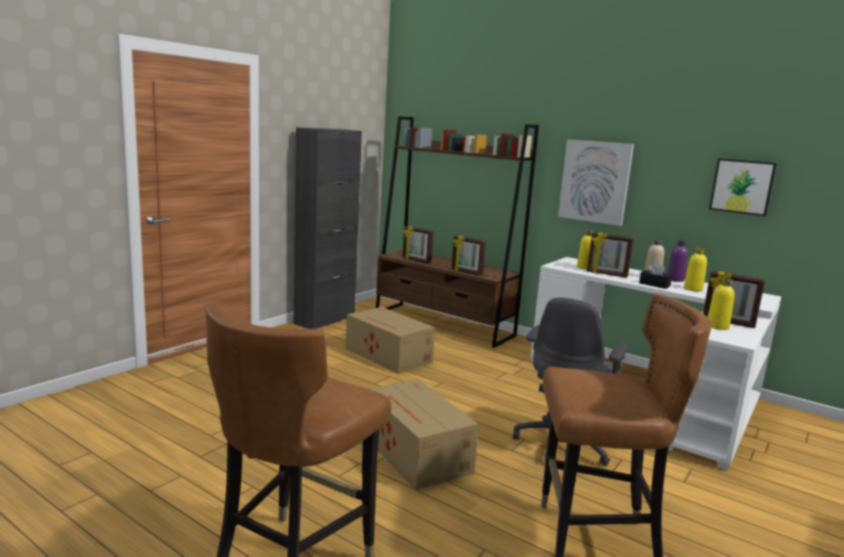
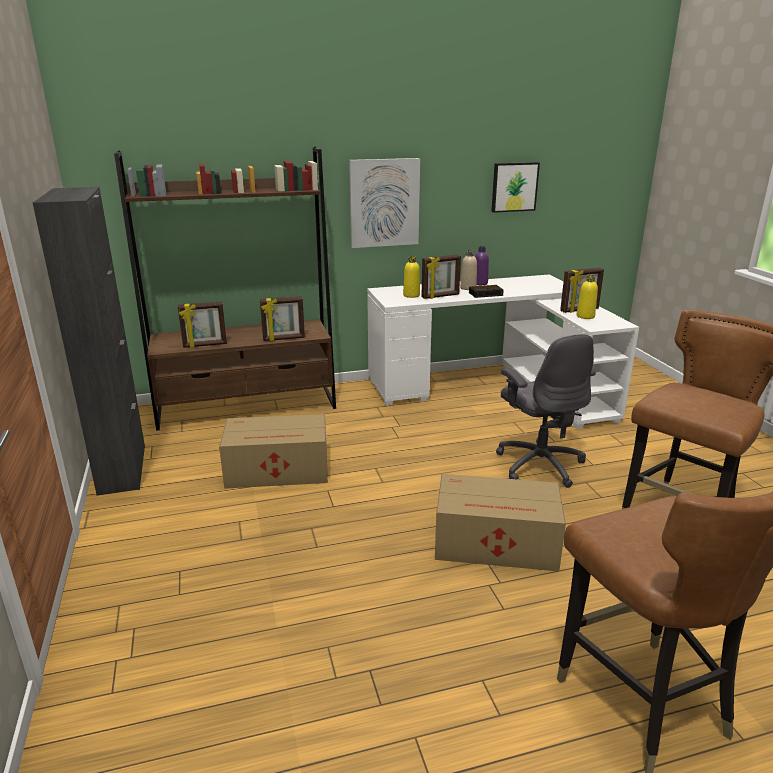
camera: 50 degrees left, 10 degrees up
black tissue box [639,263,672,289] -> alarm clock [469,285,504,298]
yellow bottle [684,248,707,292] -> none

